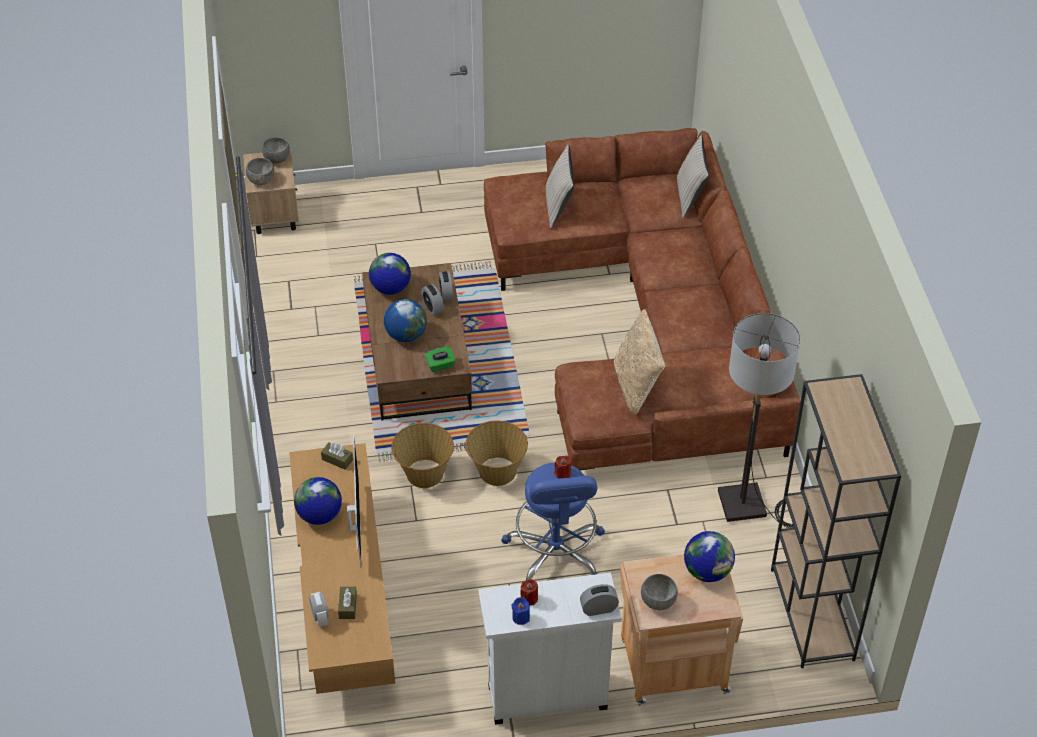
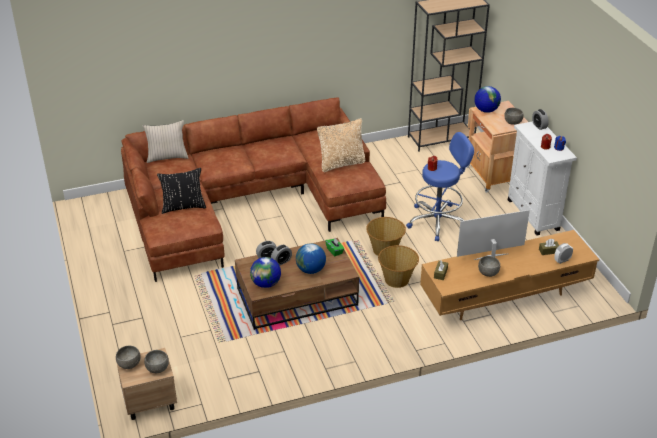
camera: 100 degrees left, 10 degrees down
globe [294,477,342,525] -> grey bowl [478,256,500,277]
beige pillow [546,144,574,228] -> black pillow [157,168,206,214]
floor lamp [718,313,800,528] -> none

